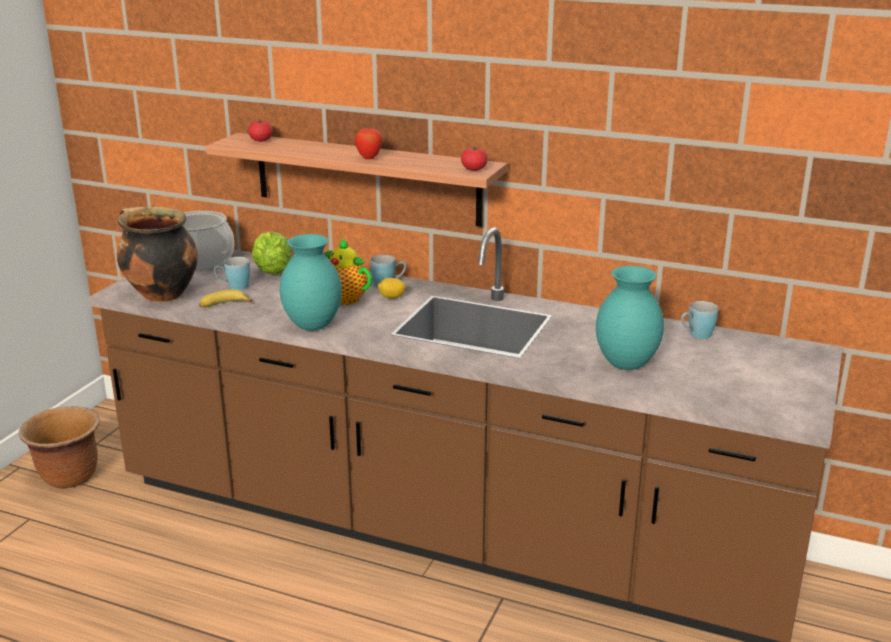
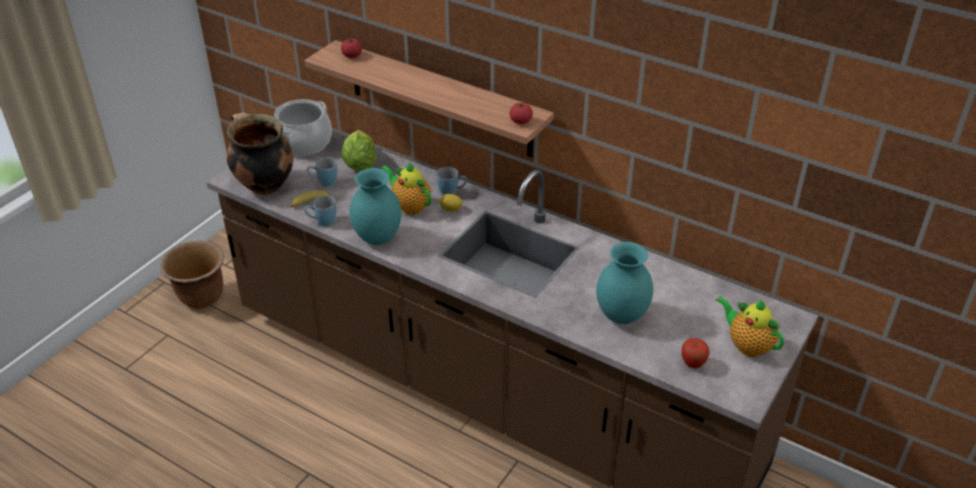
camera: 10 degrees right, 15 degrees up
apple [355,128,382,159] -> apple moved to [682,338,710,368]
blue mug [681,301,719,339] -> blue mug moved to [304,195,336,227]
none -> teapot [716,296,784,357]

